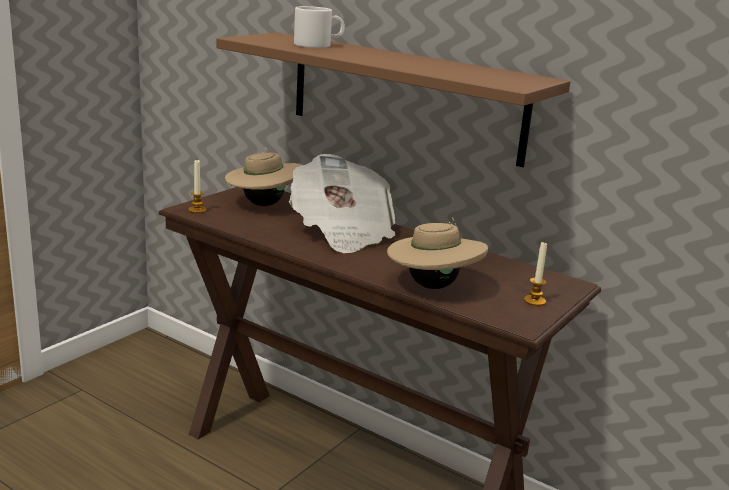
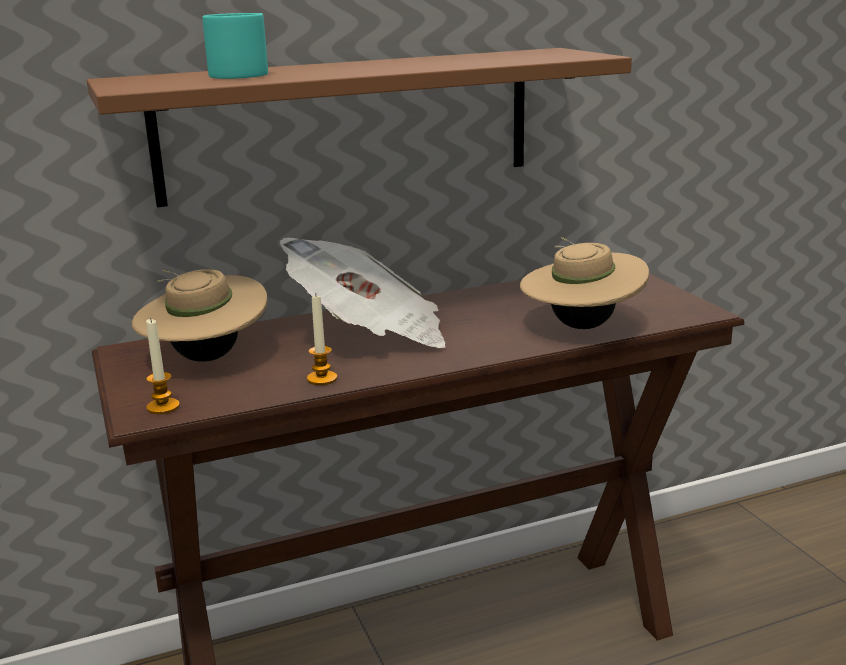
camera: 55 degrees left, 0 degrees up
white mug [294,6,345,48] -> turquoise mug [202,13,268,79]
candle [524,241,547,306] -> candle moved to [307,296,337,385]

